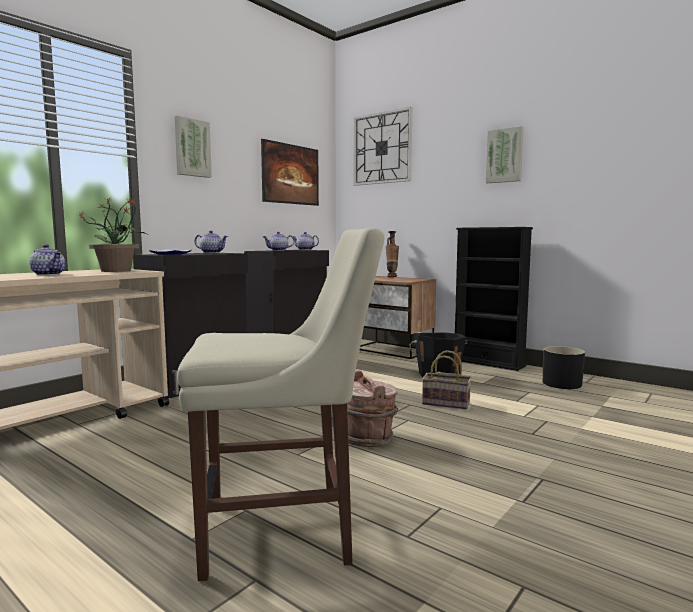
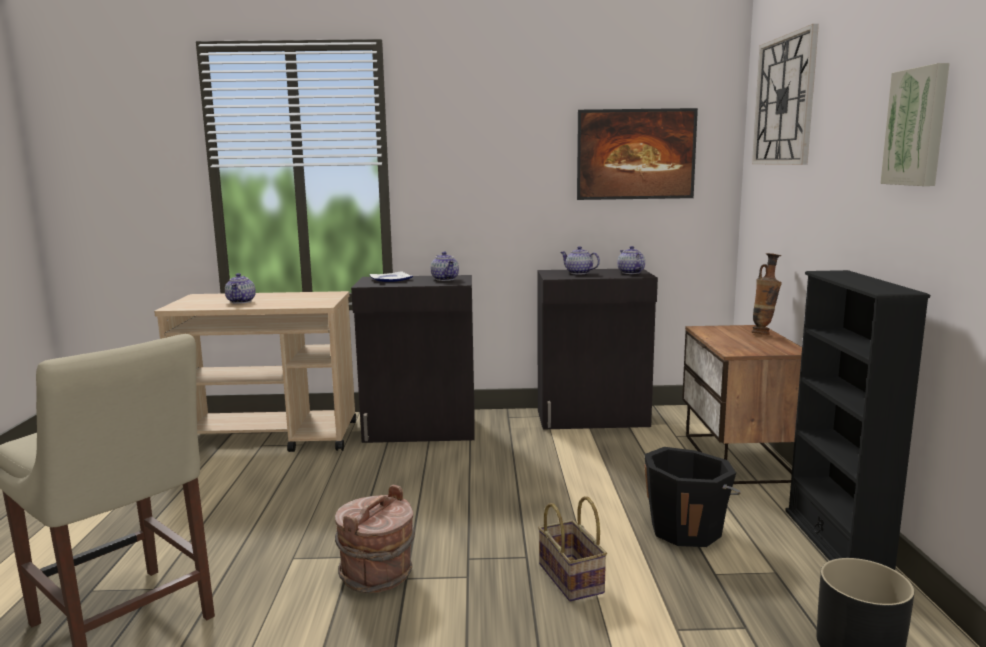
camera: 50 degrees right, 5 degrees up
potted plant [78,197,148,272] -> none
picture [174,116,212,178] -> none

